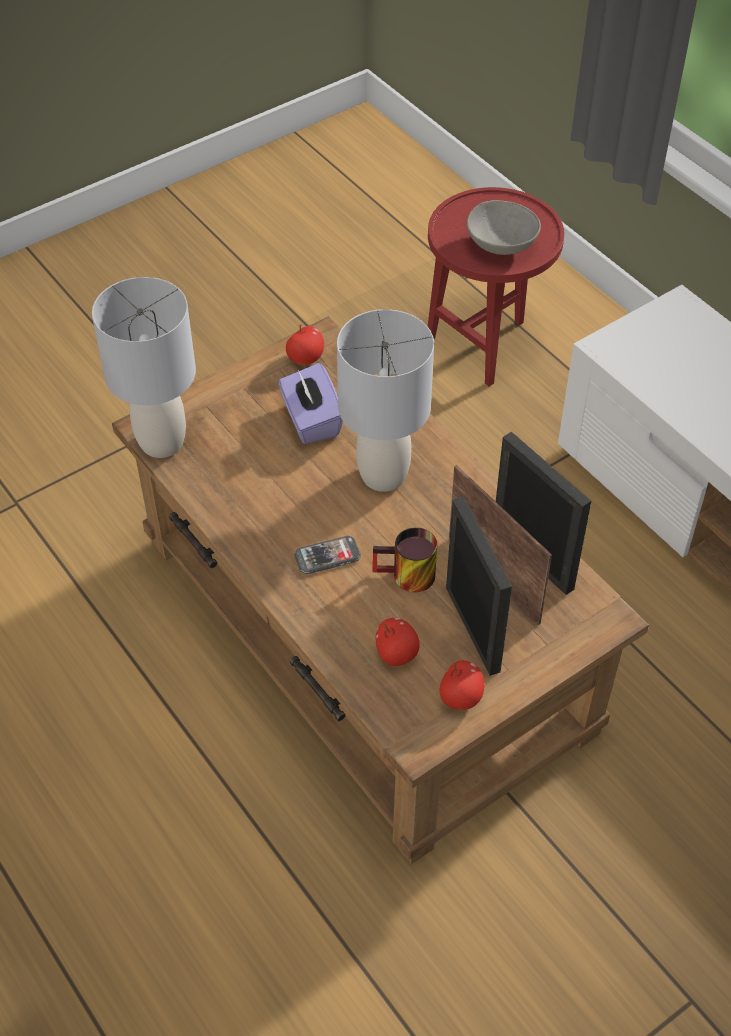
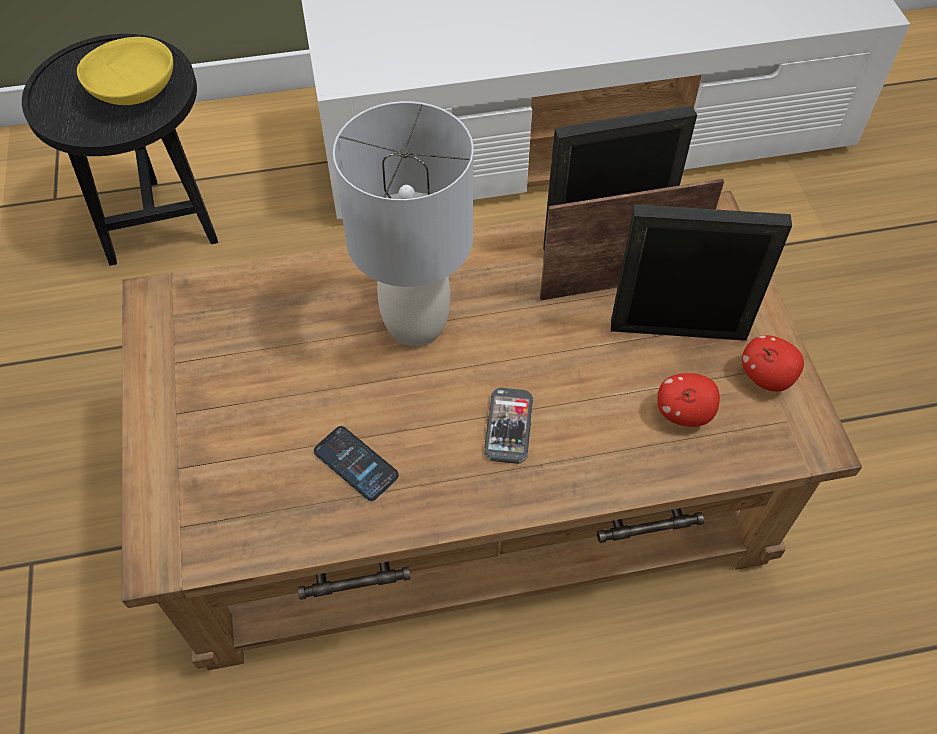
camera: 65 degrees left, 5 degrees up
grey table lamp [92,277,196,458] -> none
purple tissue box [279,363,343,444] -> none
apple [286,324,324,365] -> none
mug [372,527,437,592] -> none
red side table [428,187,564,387] -> black side table [22,34,218,266]
grey bowl [467,200,541,255] -> yellow bowl [77,37,173,105]
none -> phone [314,426,399,501]

